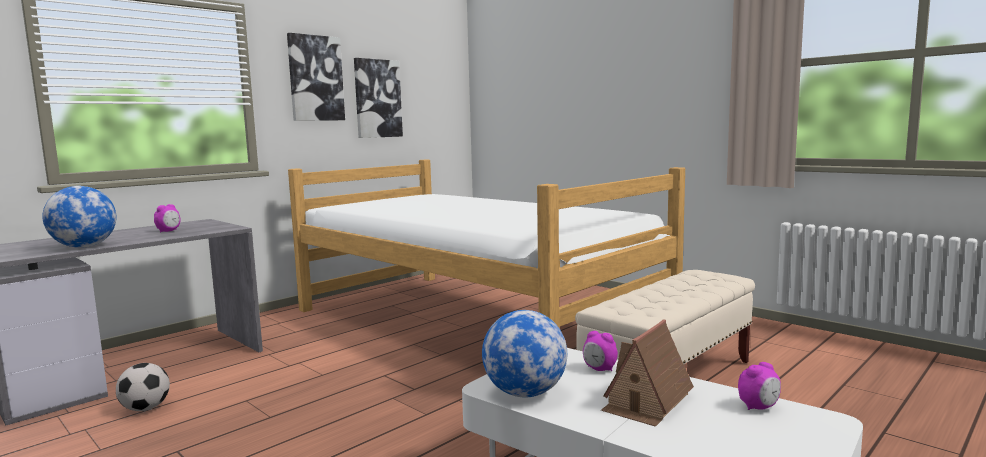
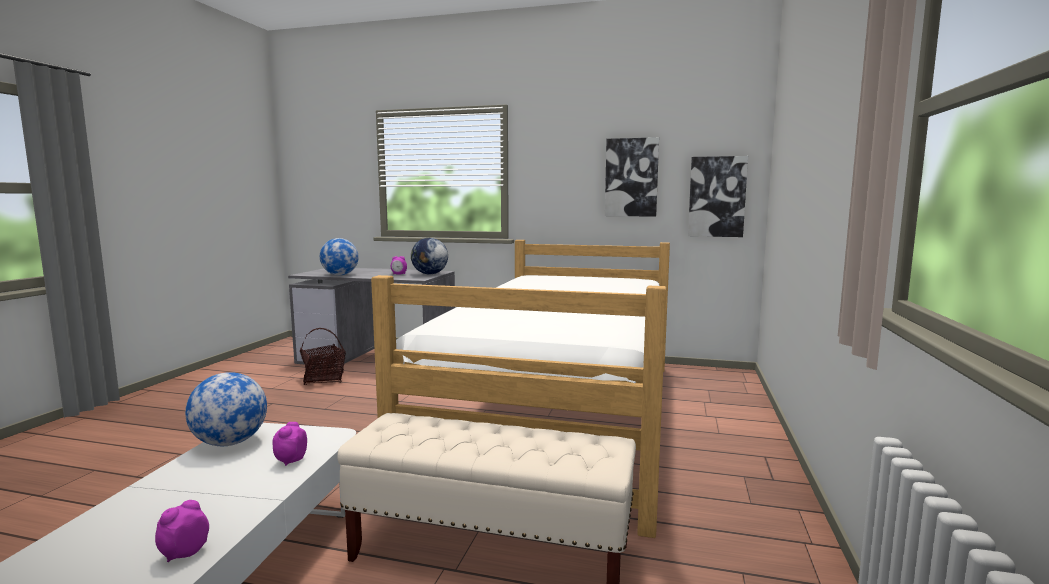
camera: 60 degrees right, 0 degrees up
football [116,363,170,411] -> basket [300,328,346,385]
picture [287,33,345,121] -> picture moved to [688,156,748,237]
toy house [601,319,694,427] -> none
alarm clock [738,362,781,410] -> alarm clock turned 90 degrees clockwise [155,500,209,562]
none -> globe [410,238,448,274]

